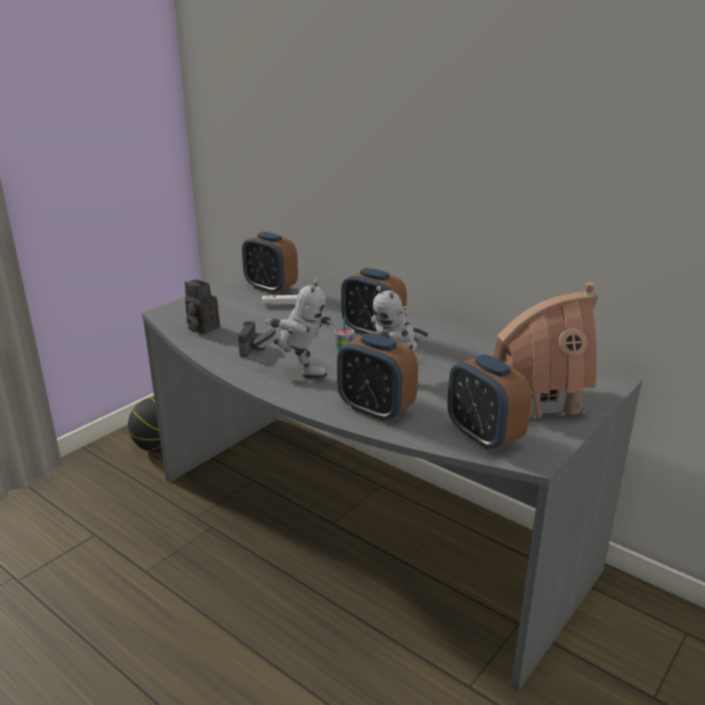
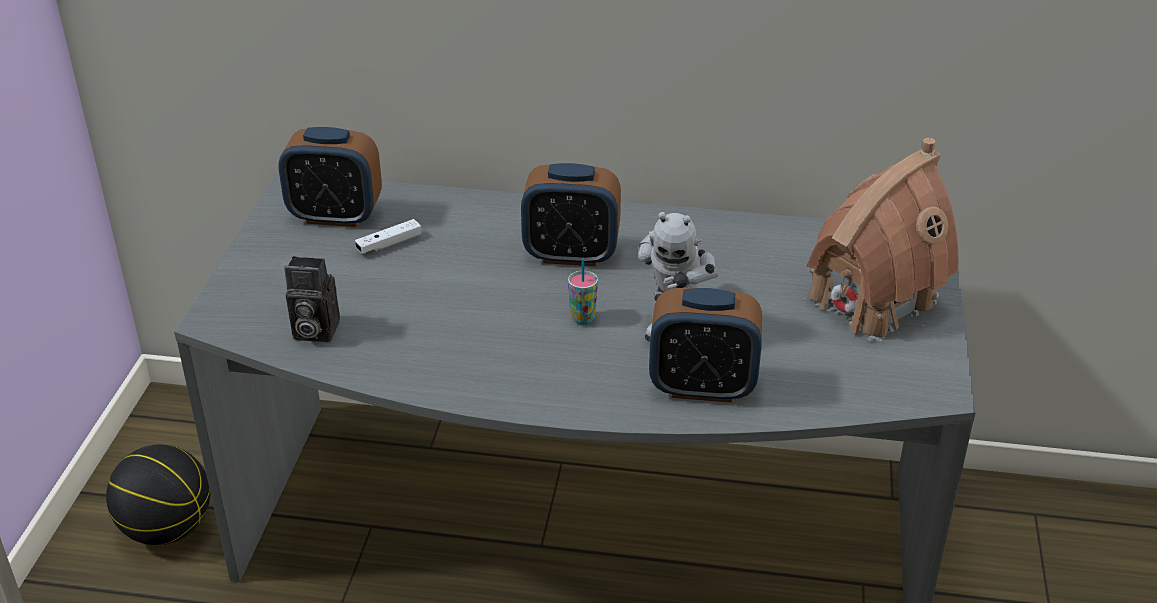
camera: 30 degrees left, 10 degrees up
camera [238,321,266,357] -> none
toy robot [254,279,335,379] -> none
alarm clock [447,354,531,451] -> none

